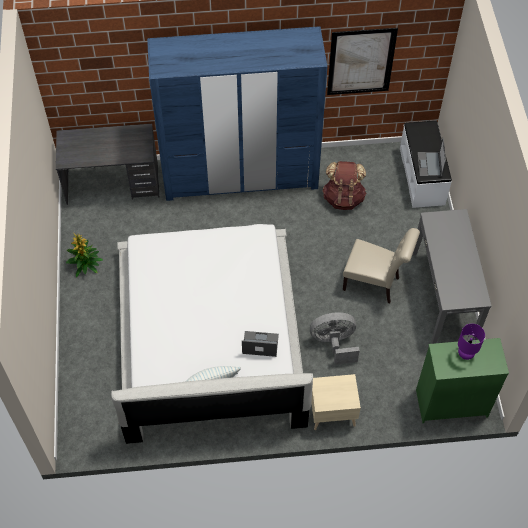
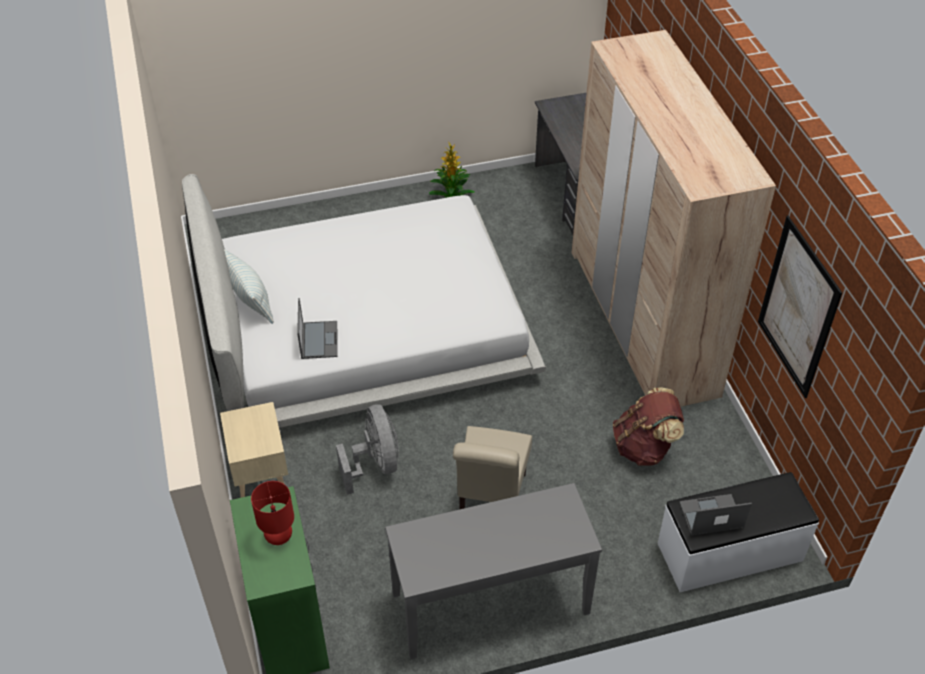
camera: 80 degrees right, 10 degrees down
blue wardrobe [147,27,327,201] -> beige wardrobe [572,30,776,407]
purple table lamp [458,324,485,360] -> red table lamp [251,481,294,545]

